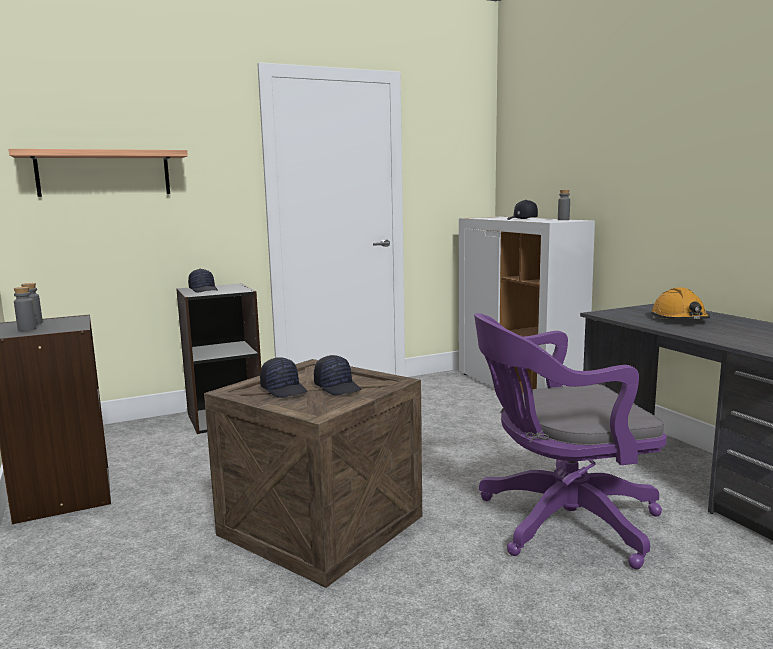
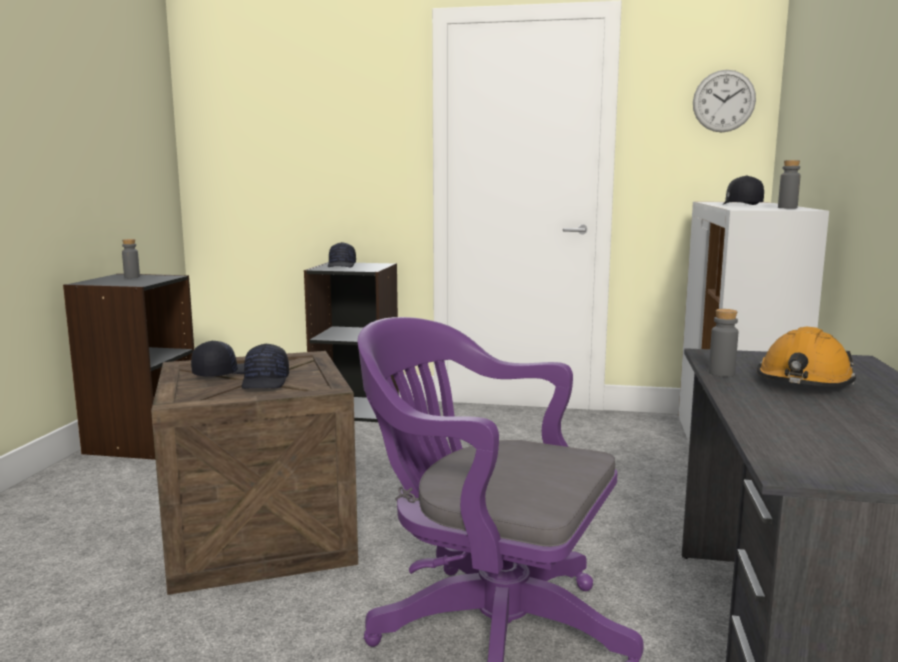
camera: 35 degrees right, 0 degrees up
shelf [9,149,188,197] -> none
grey bottle [14,287,36,331] -> grey bottle moved to [709,309,738,377]
black cap [260,357,307,398] -> black cap turned 135 degrees counterclockwise [191,341,244,377]
none -> wall clock [693,70,756,132]

